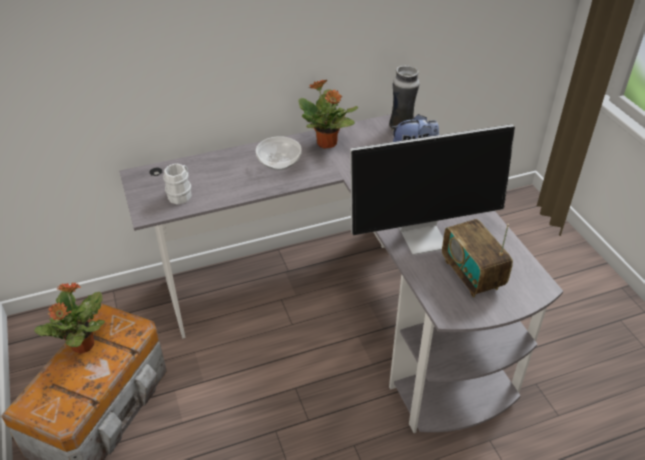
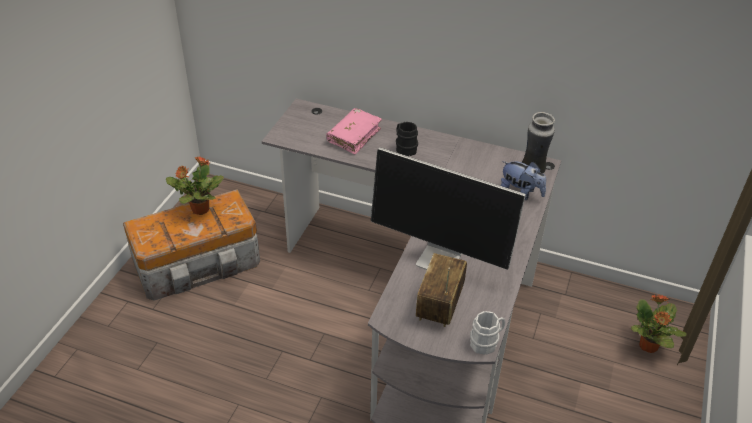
camera: 40 degrees right, 0 degrees up
white mug [163,163,192,205] -> white mug moved to [470,311,505,355]
bowl [256,136,302,170] -> black mug [396,122,418,156]
potted plant [298,80,358,149] -> potted plant moved to [631,294,686,353]
none -> pink book [326,108,382,155]

